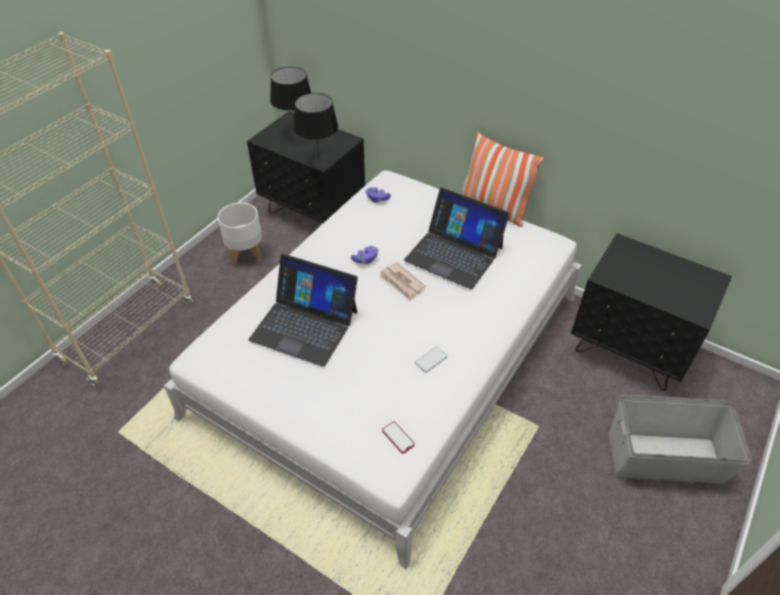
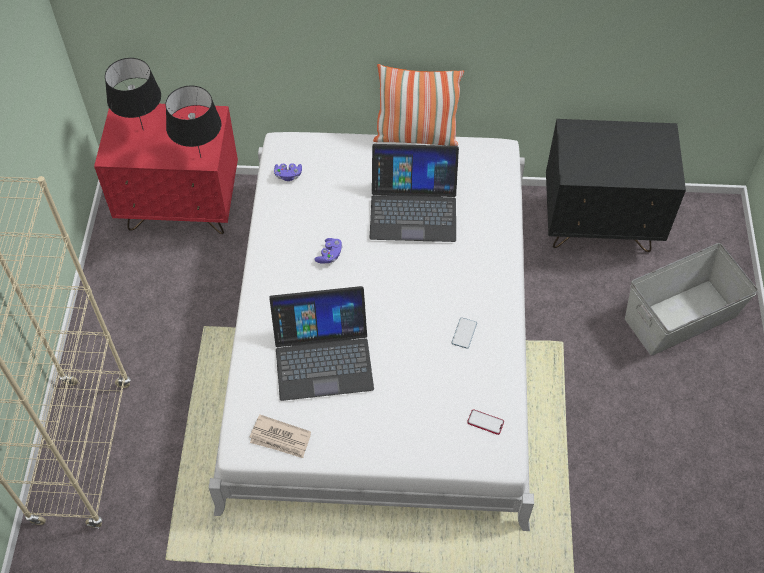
camera: 30 degrees left, 10 degrees up
white planter [218,202,262,266] -> none
black nightstand [247,111,365,225] -> red nightstand [94,104,238,234]
newspaper [379,262,426,301] -> newspaper moved to [249,415,311,458]

